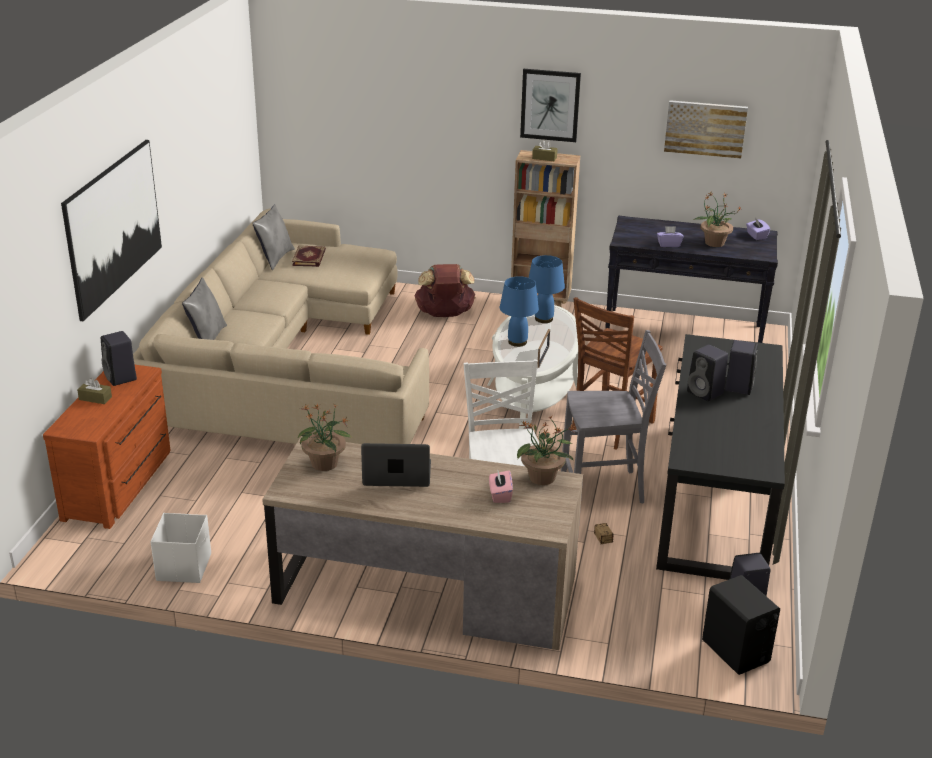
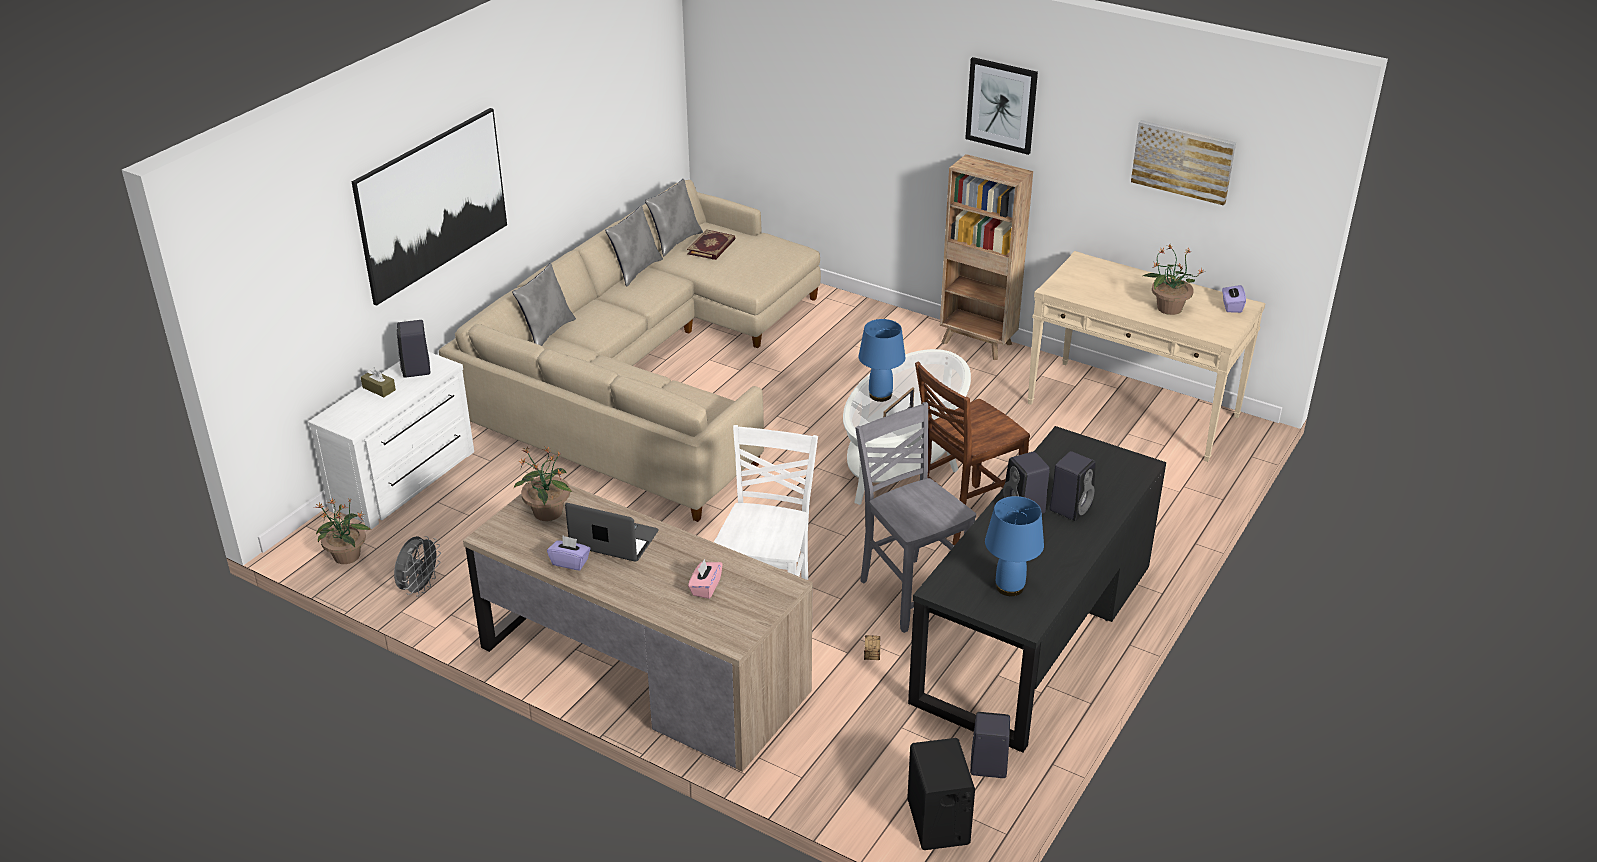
camera: 20 degrees right, 5 degrees up
brown dresser [43,365,171,529] -> white dresser [308,352,474,529]
white storage box [150,513,211,583] -> grey fan [394,536,441,597]
brown backpack [415,264,476,317] -> none
potted plant [517,416,575,485] -> potted plant moved to [314,499,371,564]
blue table lamp [528,255,565,323] -> blue table lamp moved to [985,496,1044,596]
brown tissue box [532,140,558,161] -> none
grey chair [561,330,666,503] -> grey chair turned 135 degrees counterclockwise [855,402,976,633]
black console table [605,215,778,343] -> beige console table [1027,251,1266,462]
purple tissue box [657,226,684,247] -> purple tissue box moved to [547,536,591,571]
none -> grey pillow [605,205,663,286]

